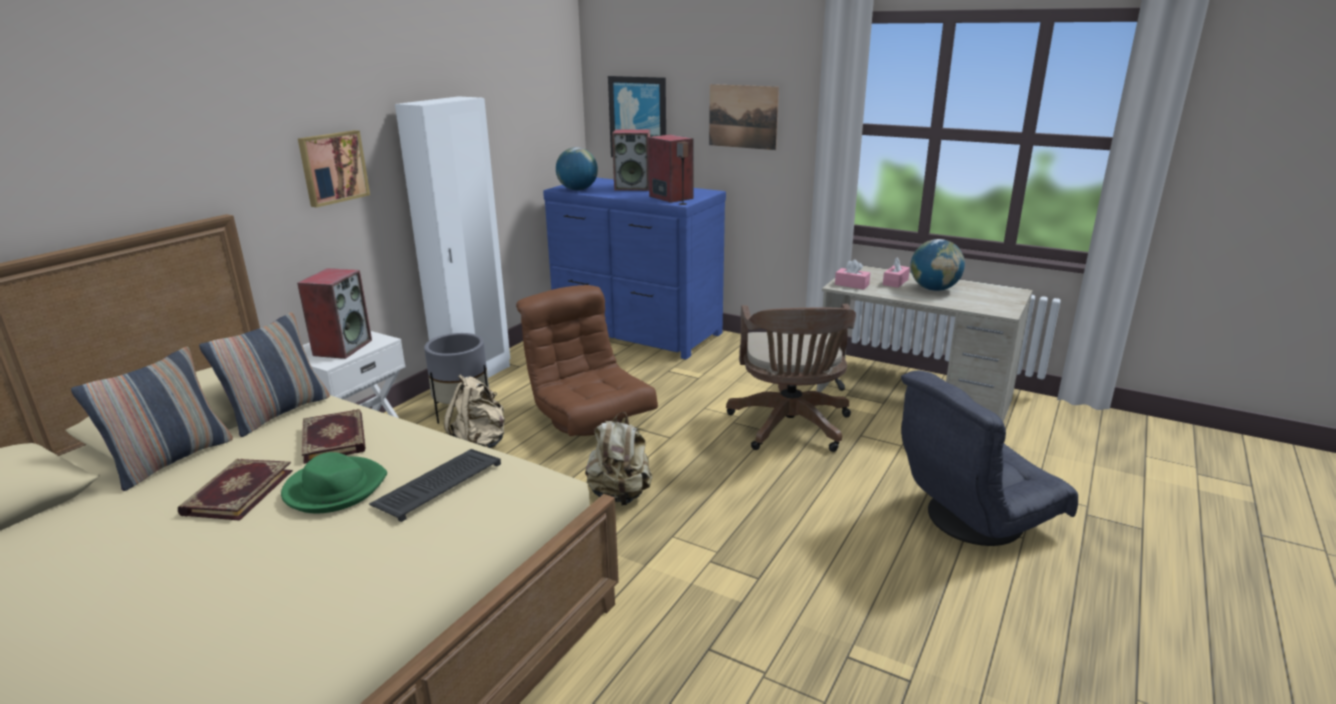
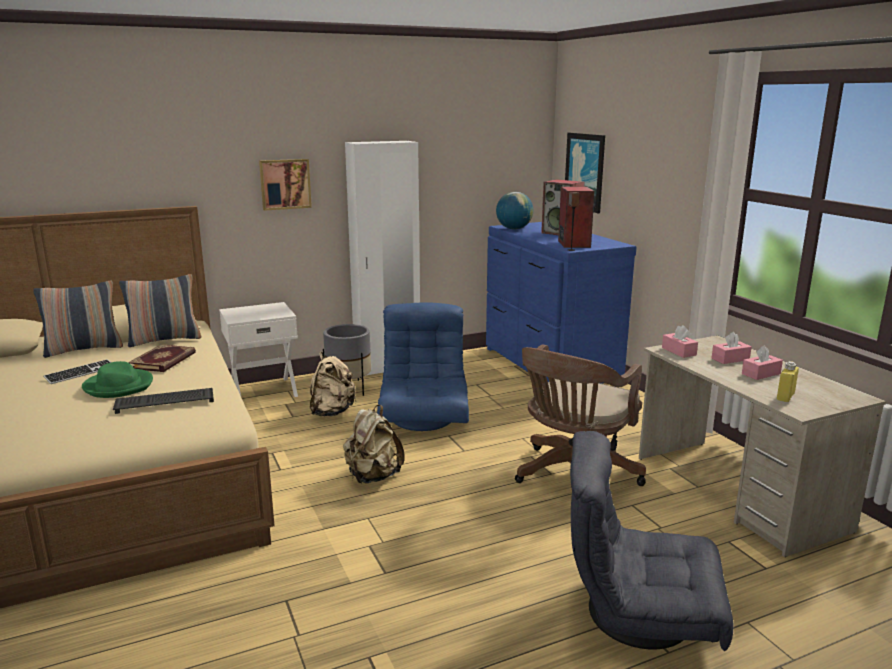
camera: 35 degrees right, 5 degrees down
book [178,459,293,521] -> keyboard [43,359,111,384]
speaker [297,268,372,359] -> none
brown armchair [516,285,658,436] -> blue armchair [377,302,469,431]
picture [709,84,779,150] -> none
globe [910,239,965,291] -> pink tissue box [742,345,783,380]
none -> yellow bottle [777,361,799,402]

